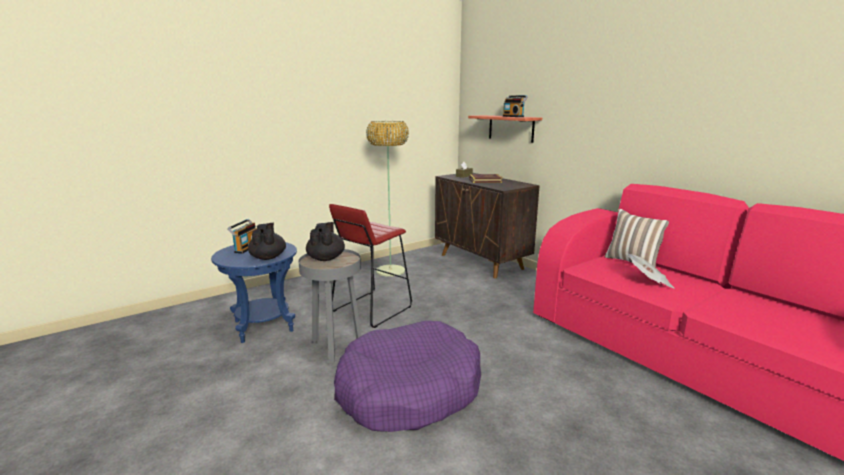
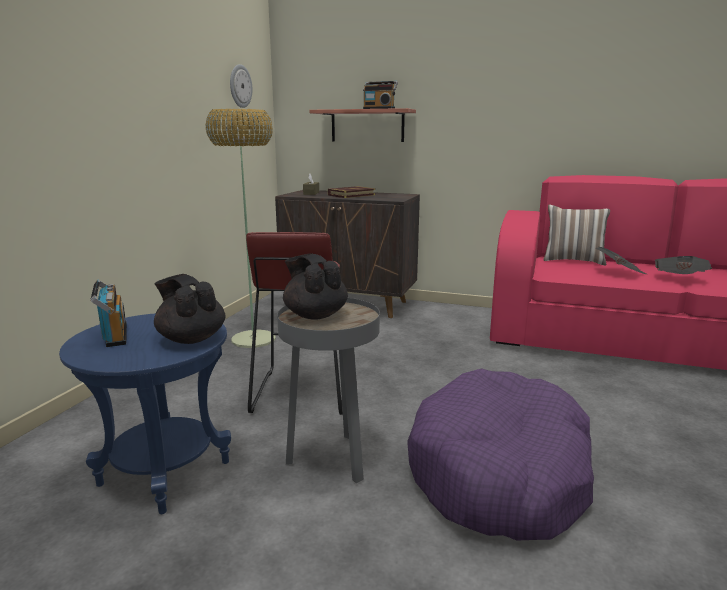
camera: 35 degrees left, 0 degrees up
none -> wall clock [230,64,252,108]
none -> newspaper [655,256,712,274]

